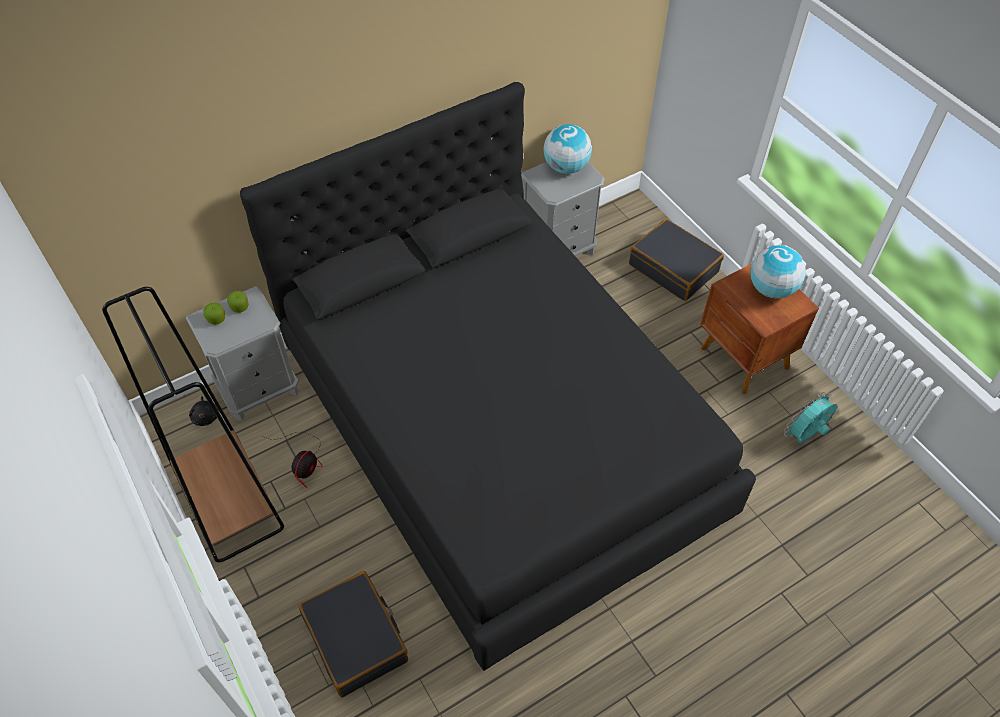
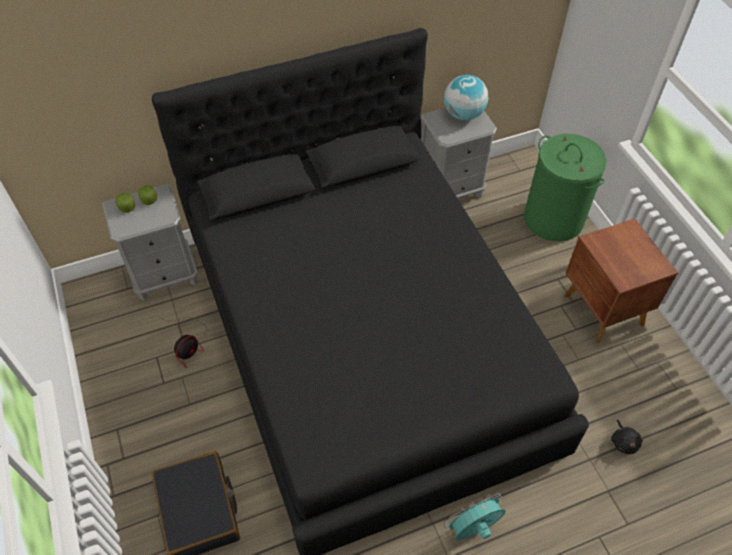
camera: 10 degrees right, 0 degrees up
clothes rack [102,287,284,562] -> none
black plush toy [189,396,219,426] -> black plush toy moved to [611,420,643,454]
black suitcase [629,219,724,301] -> green laundry basket [524,134,607,241]
globe [750,245,806,299] -> none
turquoise fan [784,392,837,443] -> turquoise fan moved to [444,493,506,540]

